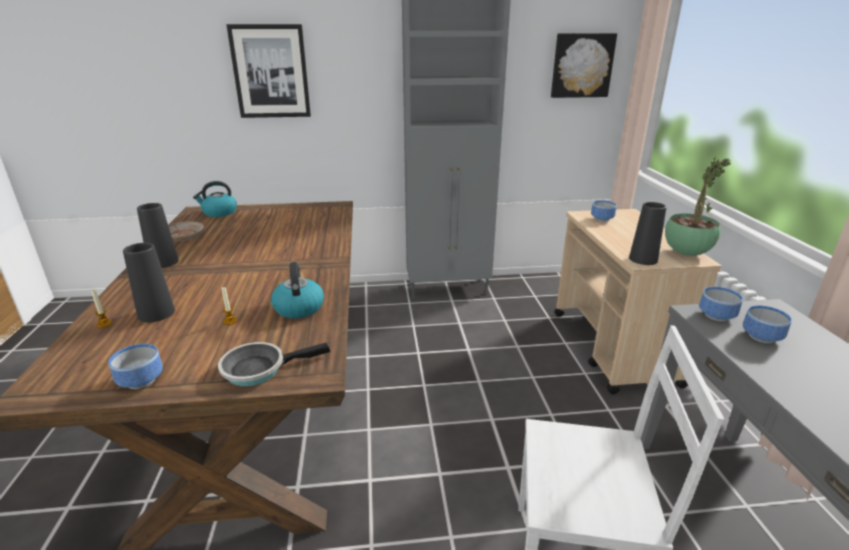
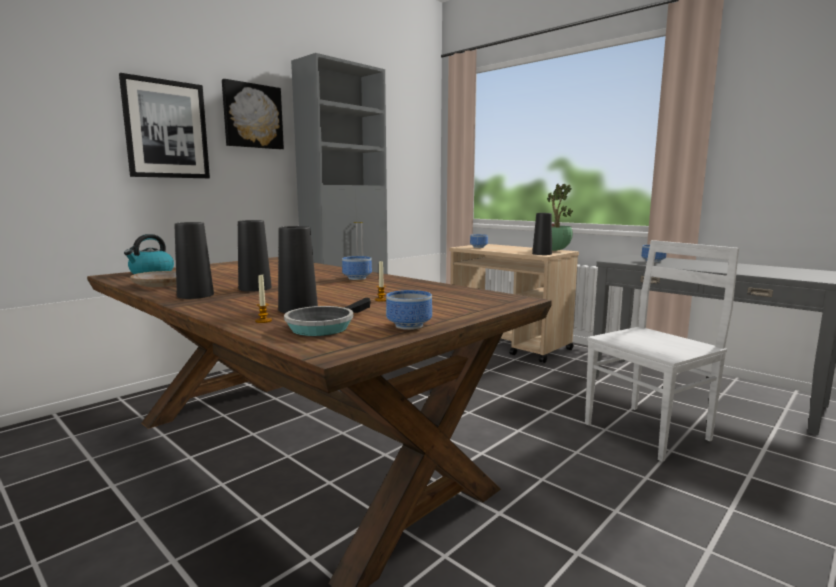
camera: 40 degrees left, 15 degrees down
frying pan [218,342,330,386] -> frying pan moved to [284,298,371,336]
kettle [271,262,324,318] -> none
picture [551,33,617,98] -> picture moved to [222,79,284,149]
bowl [699,287,743,321] -> bowl moved to [342,256,372,280]
none -> black vase [238,220,272,292]

